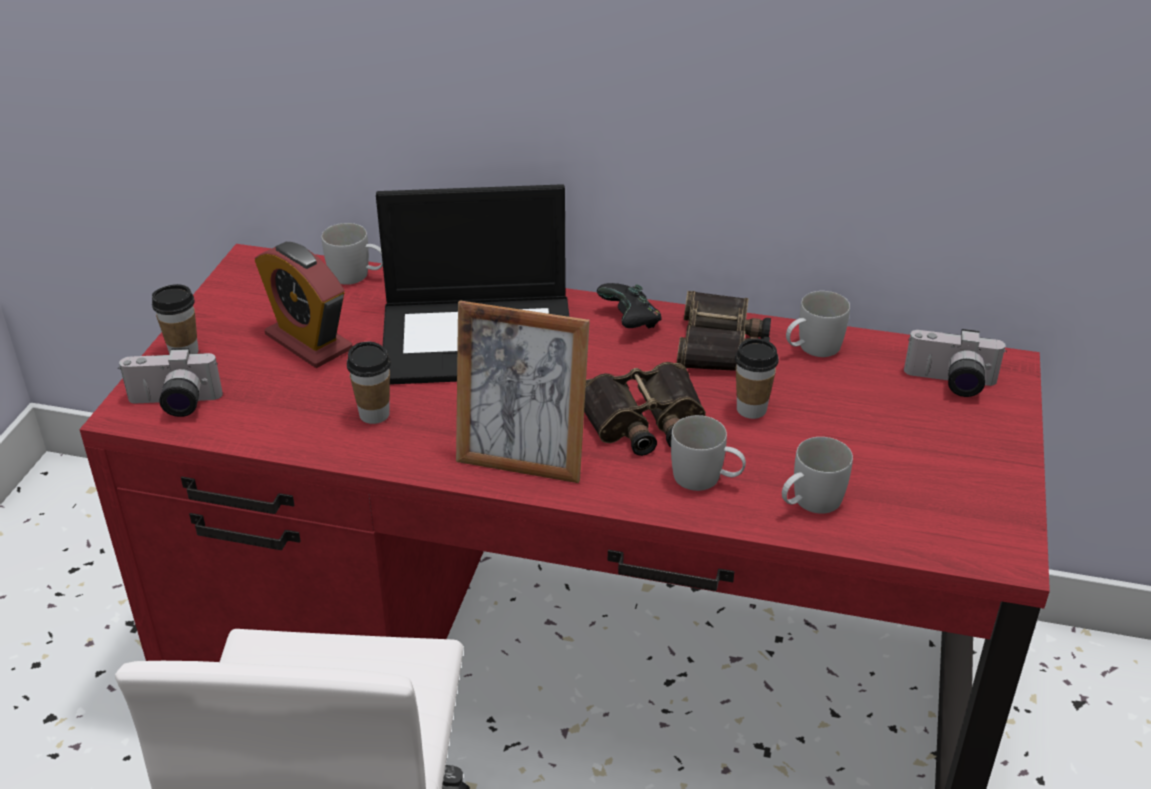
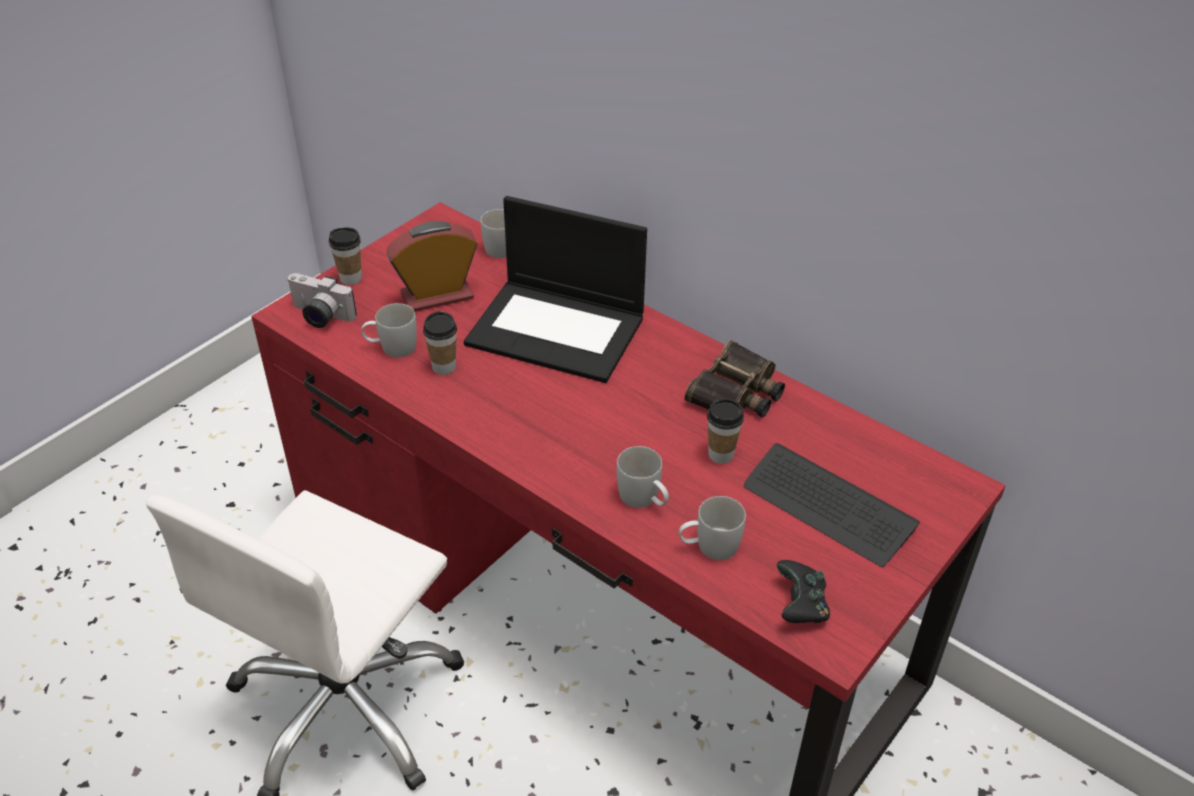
camera: 25 degrees right, 5 degrees up
alarm clock [255,242,353,368] -> alarm clock turned 90 degrees clockwise [387,221,478,312]
picture frame [456,300,590,483] -> none
binoculars [584,362,706,456] -> none
black game controller [597,283,662,328] -> black game controller moved to [777,560,830,623]
white mug [786,291,850,357] -> white mug moved to [361,303,417,358]
camera [904,329,1007,397] -> none
none -> keyboard [744,443,920,567]

